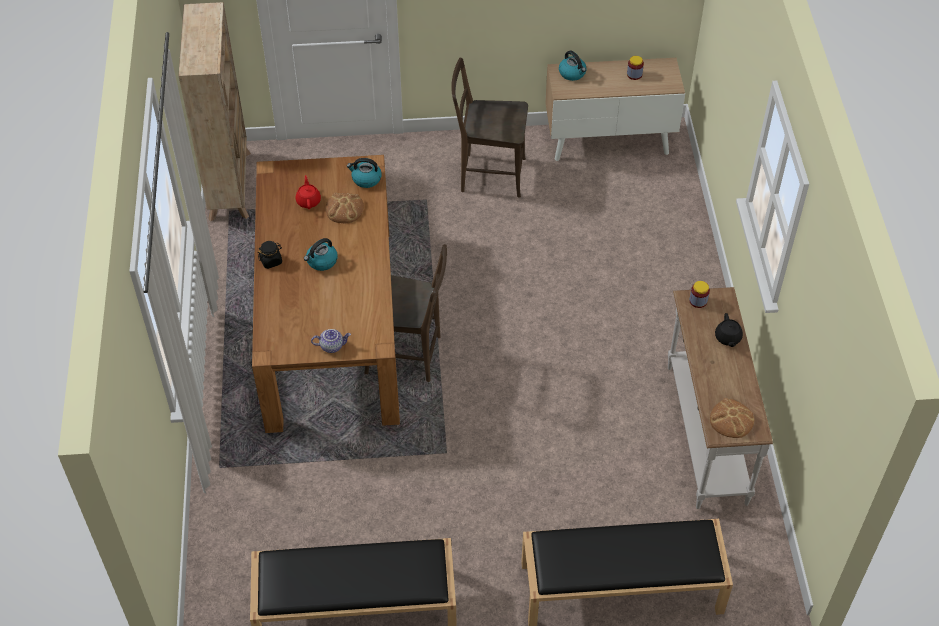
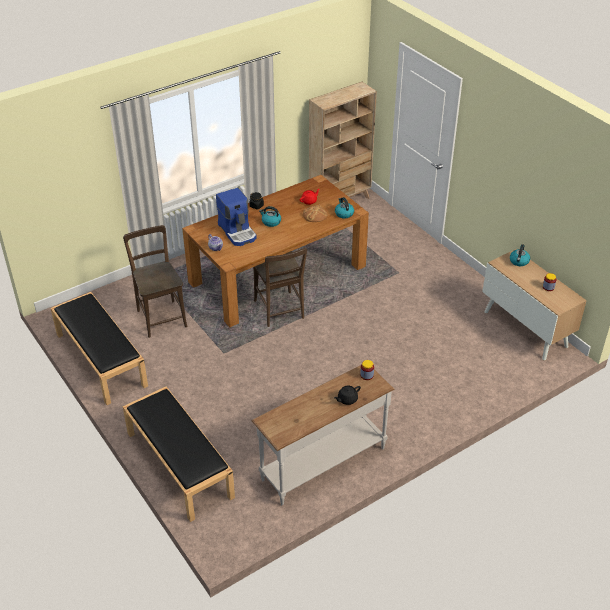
camera: 60 degrees right, 10 degrees down
brown chair [451,58,528,198] -> brown chair moved to [123,225,188,338]
bread [710,398,754,438] -> none
none -> coffee machine [216,188,257,246]

